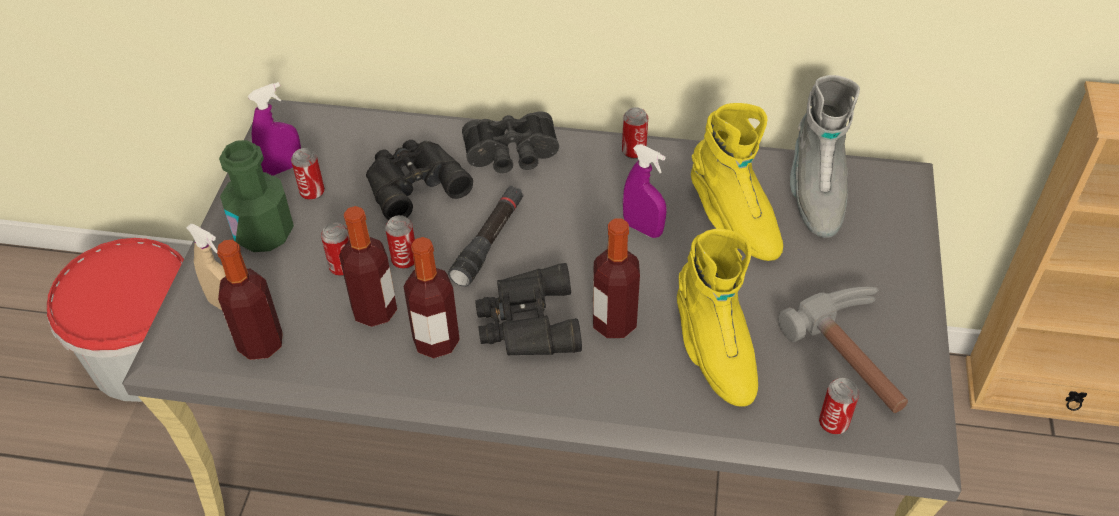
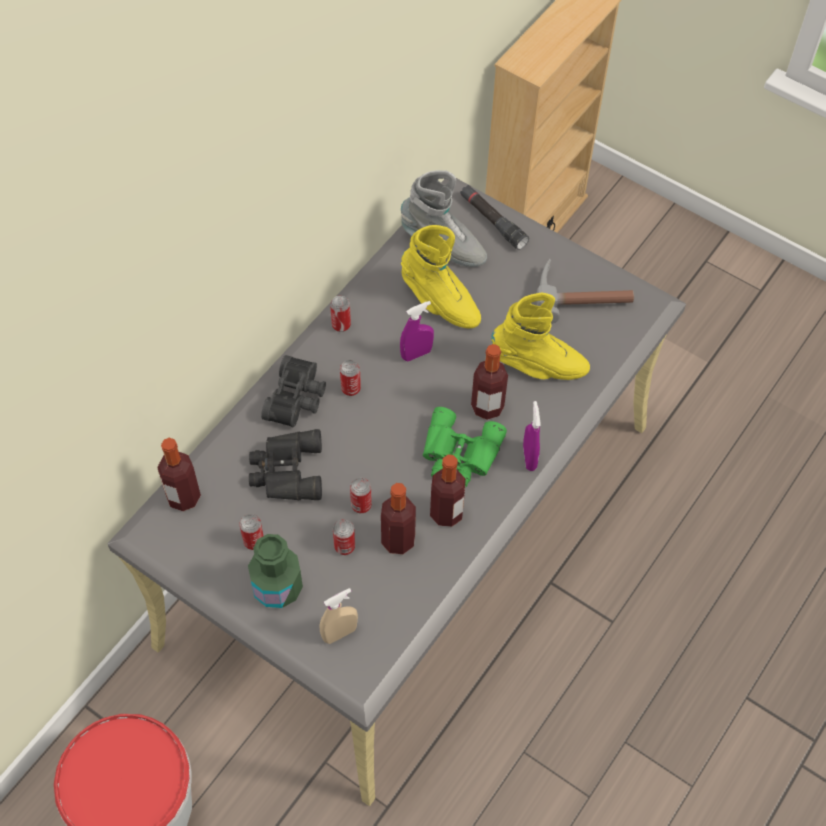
camera: 65 degrees left, 10 degrees up
bottle [217,240,283,360] -> bottle moved to [157,438,201,511]
purple spray bottle [248,82,301,176] -> purple spray bottle moved to [523,401,540,471]
black flashlight [448,186,523,287] -> black flashlight moved to [460,185,529,250]
black binoculars [475,263,582,356] -> green binoculars [423,407,507,487]
yellow boot [691,103,783,261] -> yellow boot turned 45 degrees clockwise [401,225,481,328]
can [819,378,859,435] -> can moved to [340,360,361,396]

